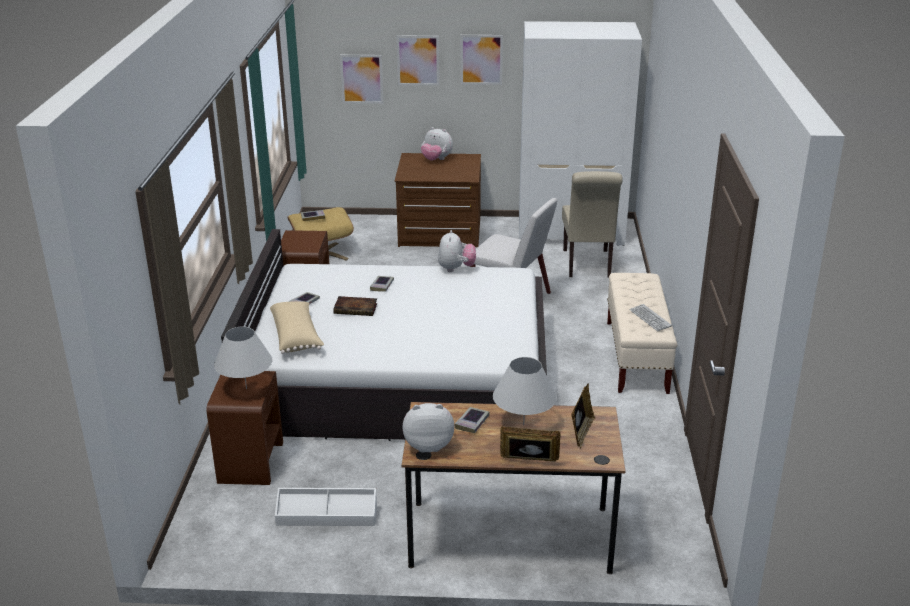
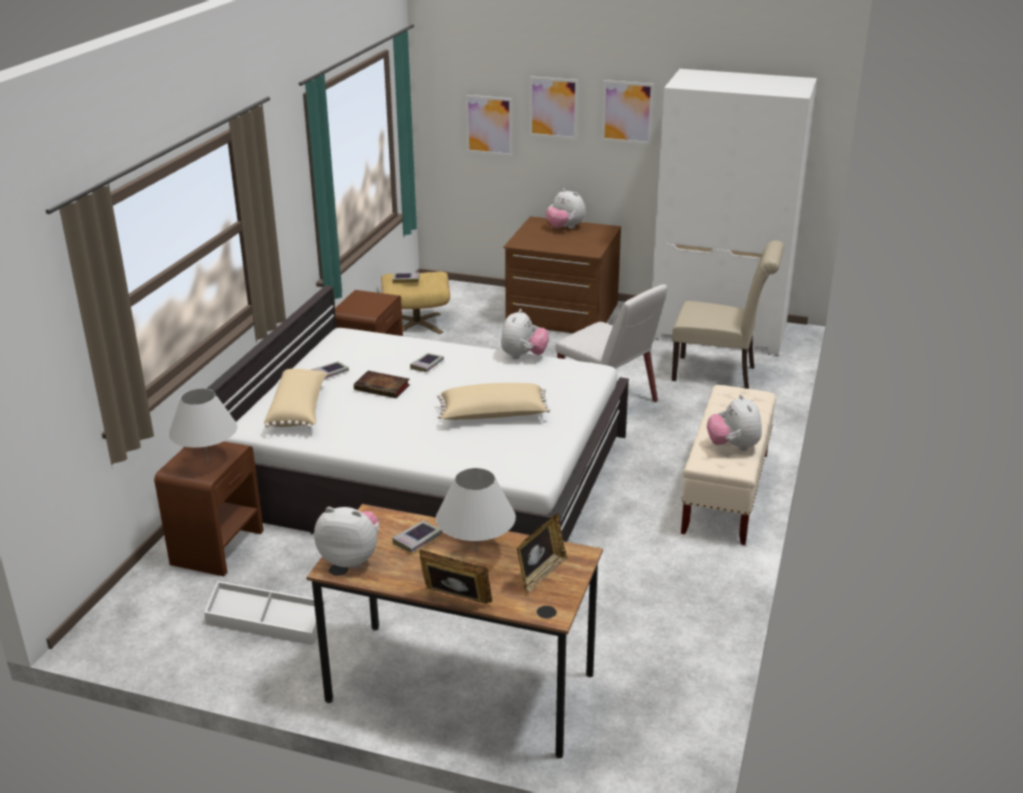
camera: 15 degrees right, 0 degrees up
beige chair [562,171,623,278] -> beige chair turned 90 degrees counterclockwise [672,240,784,389]
keyboard [629,304,672,331] -> plush toy [707,395,762,451]
none -> beige pillow [437,383,550,420]

